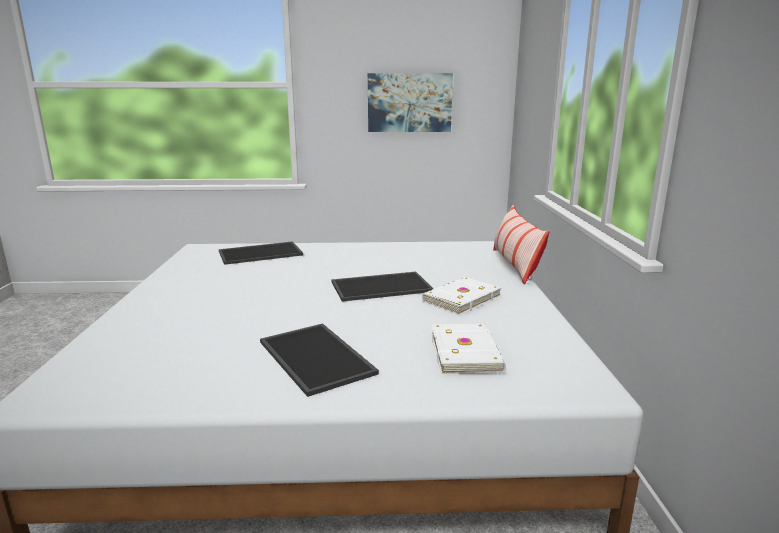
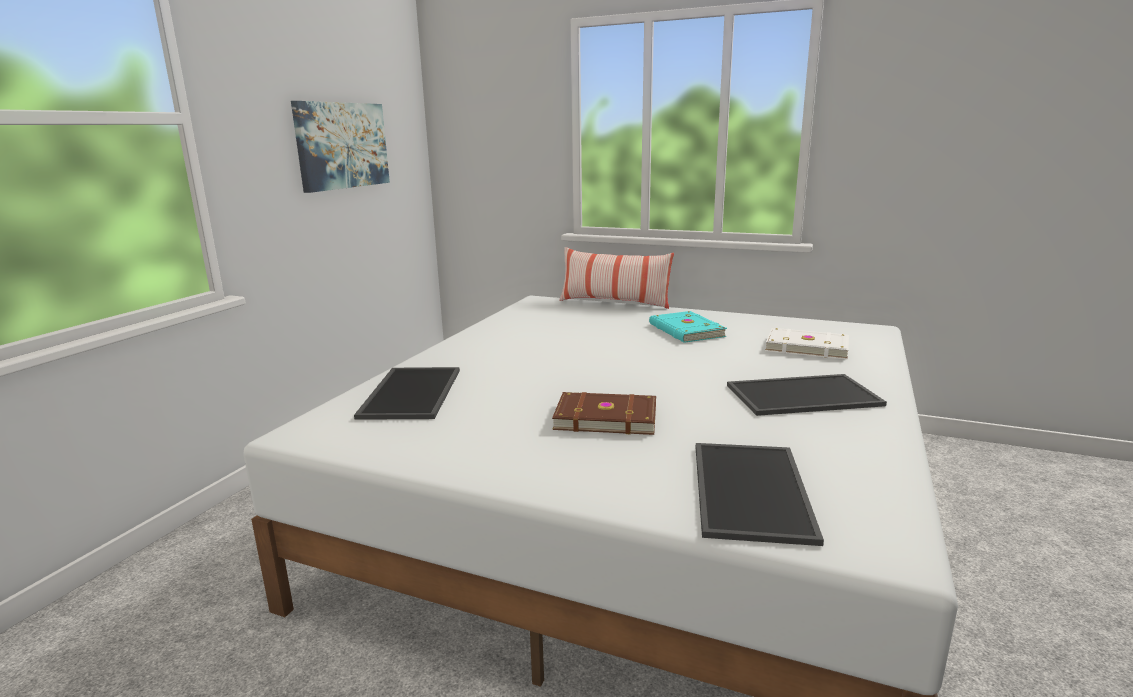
camera: 65 degrees left, 0 degrees up
tray [332,272,433,302] -> tray moved to [696,443,824,546]
white book [422,277,501,315] -> turquoise book [649,311,727,343]
none -> brown book [552,392,656,435]

